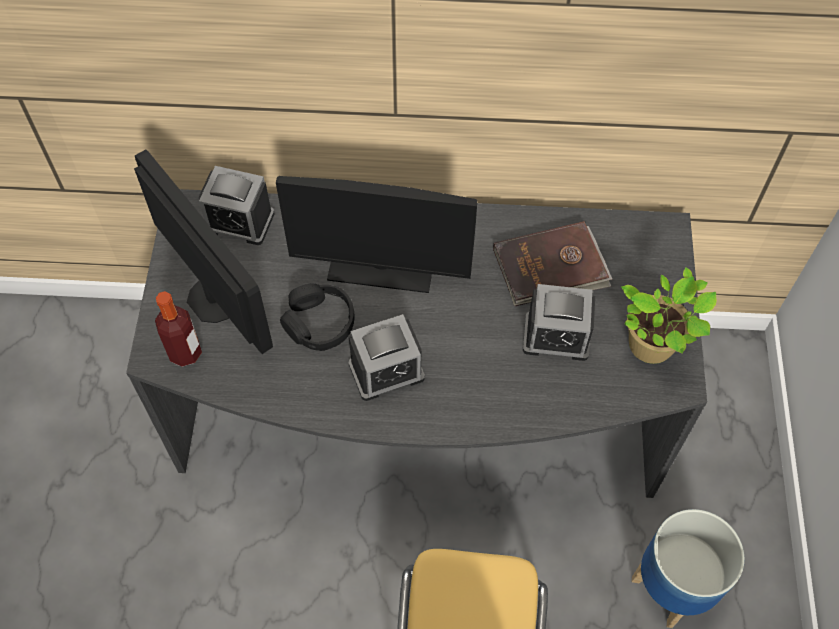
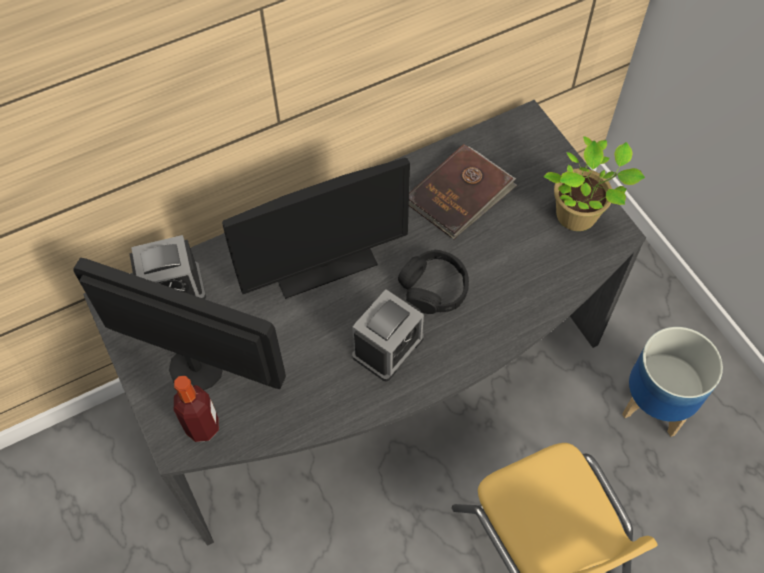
camera: 30 degrees left, 0 degrees up
black headphones [280,283,354,351] -> black headphones moved to [398,250,469,314]
alarm clock [523,284,595,361] -> none

